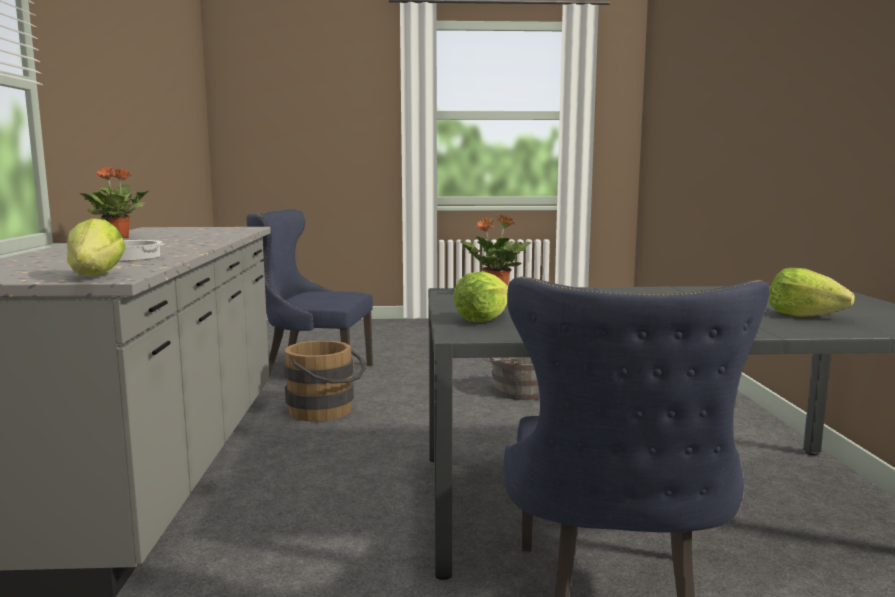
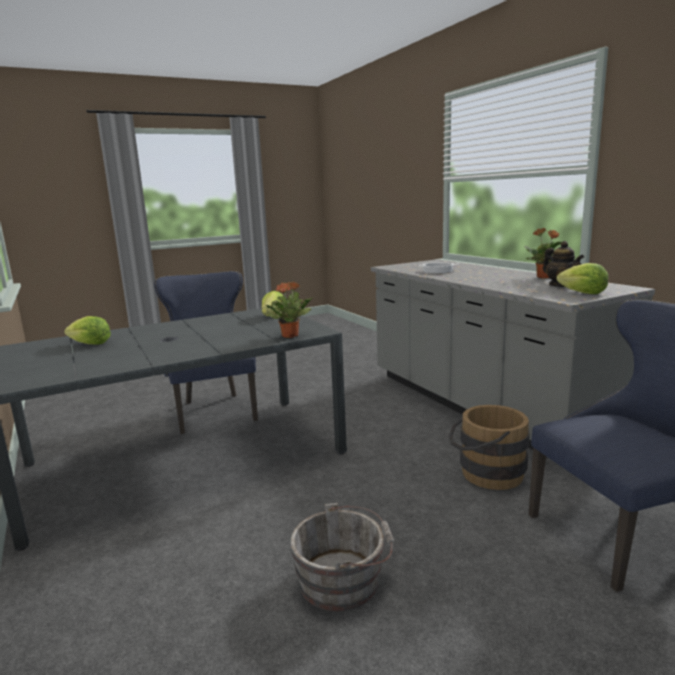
camera: 155 degrees right, 5 degrees up
lettuce [67,218,126,276] -> lettuce moved to [556,263,608,294]
none -> teapot [543,241,584,287]

